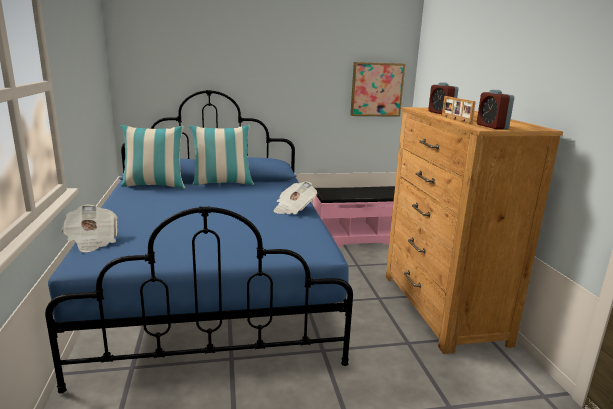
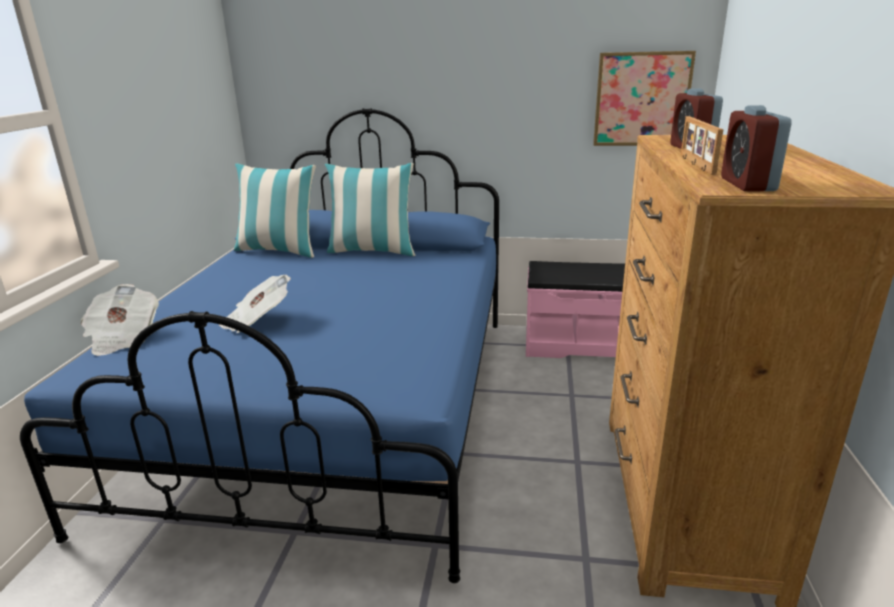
camera: 20 degrees right, 5 degrees up
newspaper [273,182,317,214] -> newspaper moved to [219,275,291,333]

